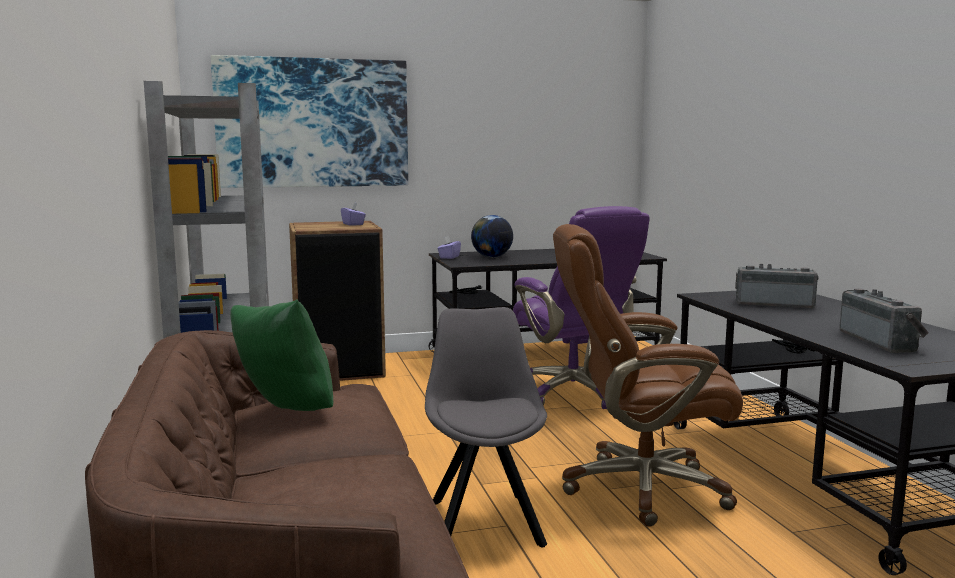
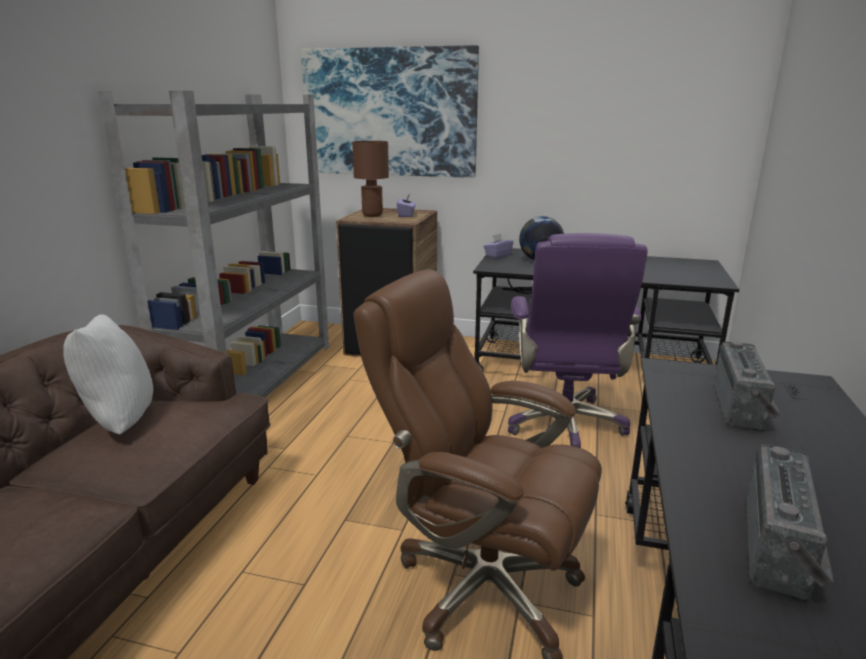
camera: 30 degrees right, 10 degrees up
green pillow [230,299,333,411] -> white pillow [63,314,153,434]
grey chair [425,307,547,547] -> none
radio [735,264,819,309] -> radio turned 60 degrees clockwise [714,341,780,432]
none -> brown table lamp [352,141,389,217]

